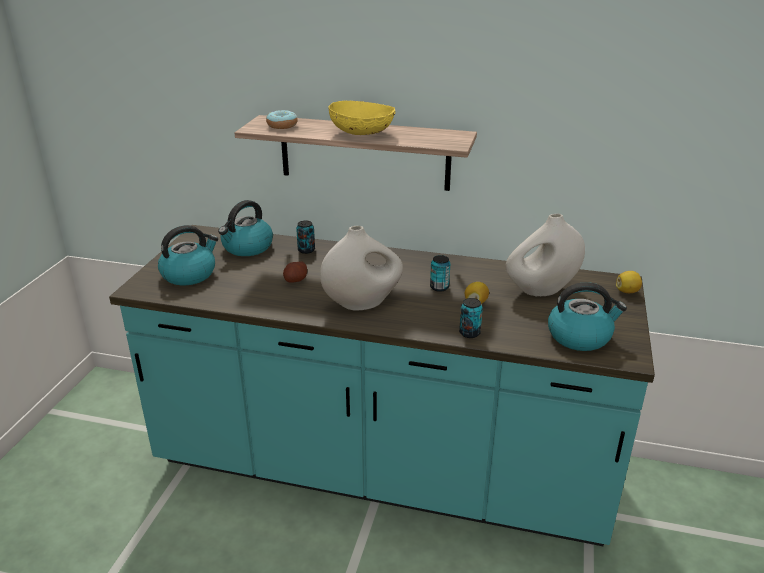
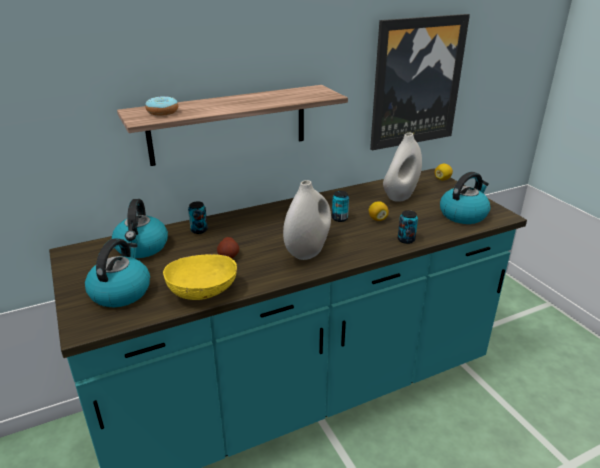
camera: 40 degrees left, 0 degrees up
yellow bowl [328,101,395,135] -> yellow bowl moved to [163,254,237,300]
none -> picture [370,14,470,150]

